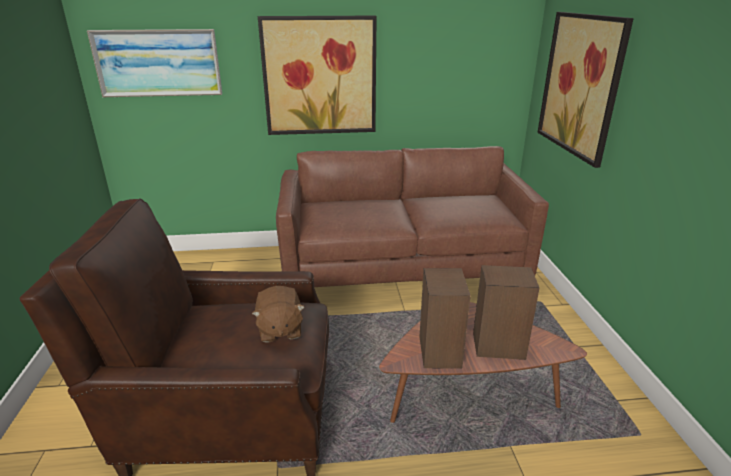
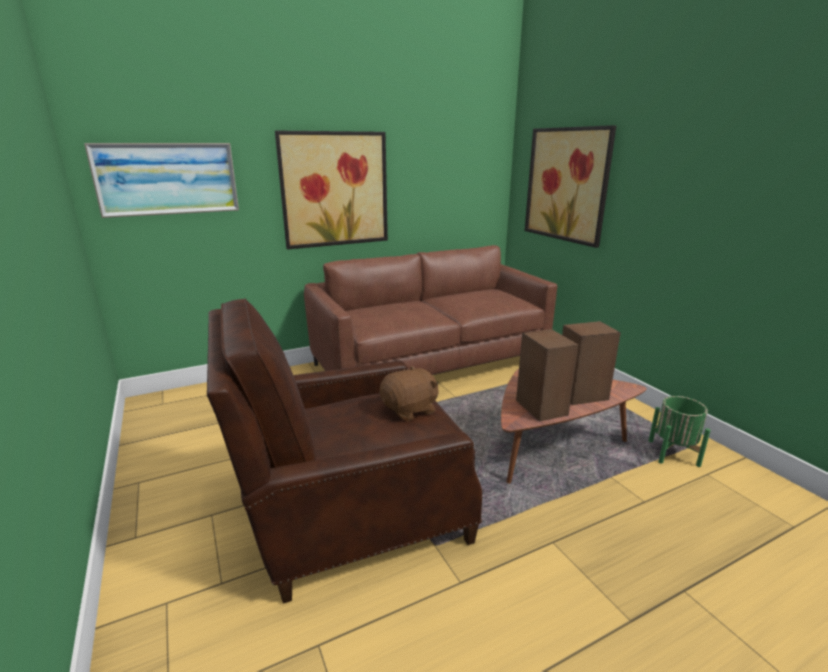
camera: 20 degrees left, 5 degrees down
brown plush toy [252,286,305,343] -> brown plush toy turned 90 degrees counterclockwise [380,366,439,422]
none -> green planter [649,396,711,467]

